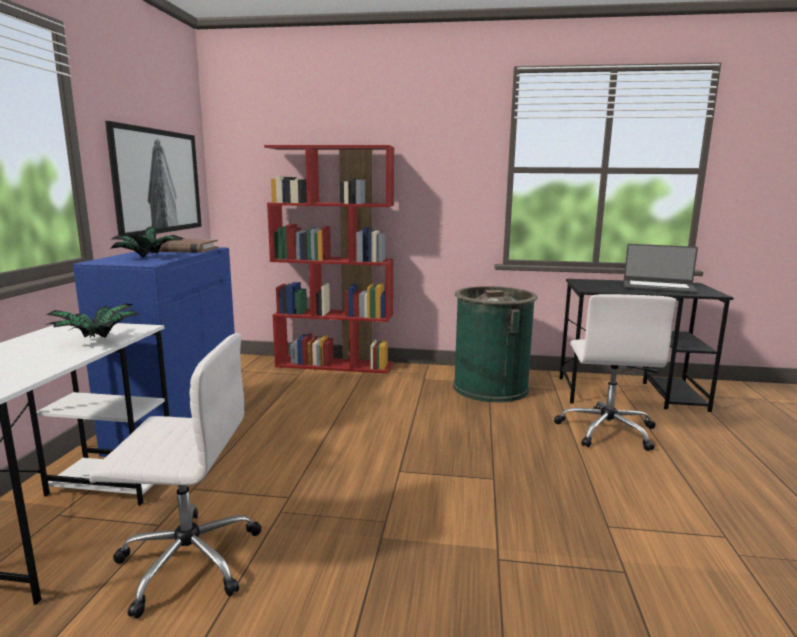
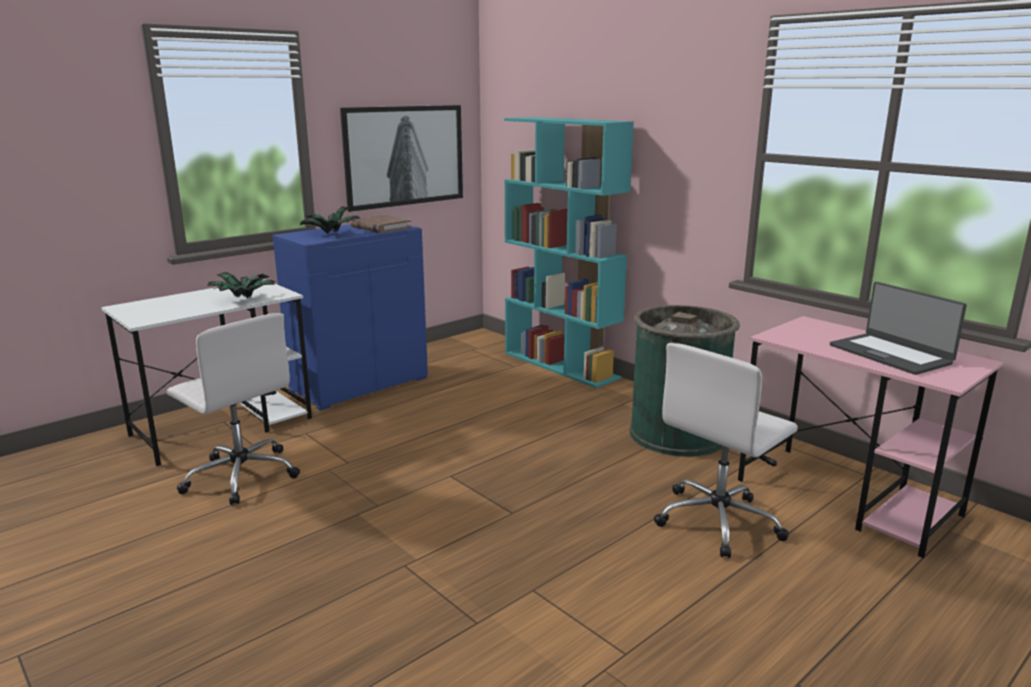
camera: 40 degrees right, 5 degrees up
red bookcase [264,145,394,374] -> turquoise bookcase [504,117,634,388]
black desk [559,279,733,412] -> pink desk [738,316,1004,558]

